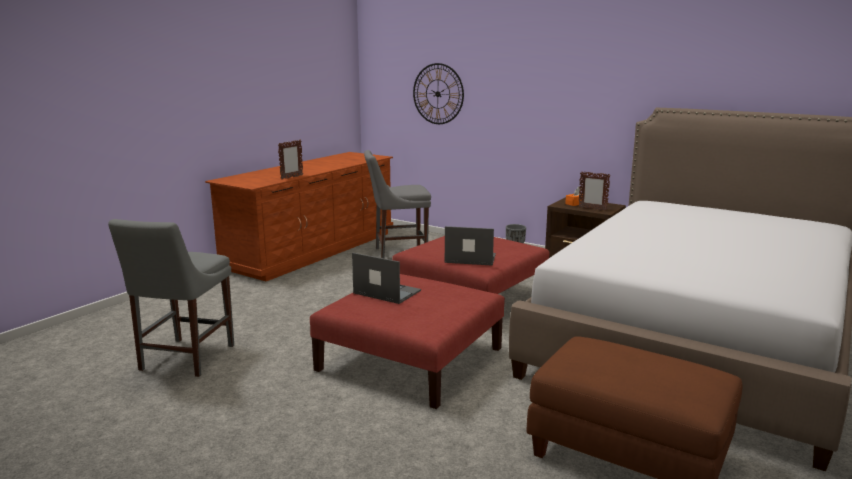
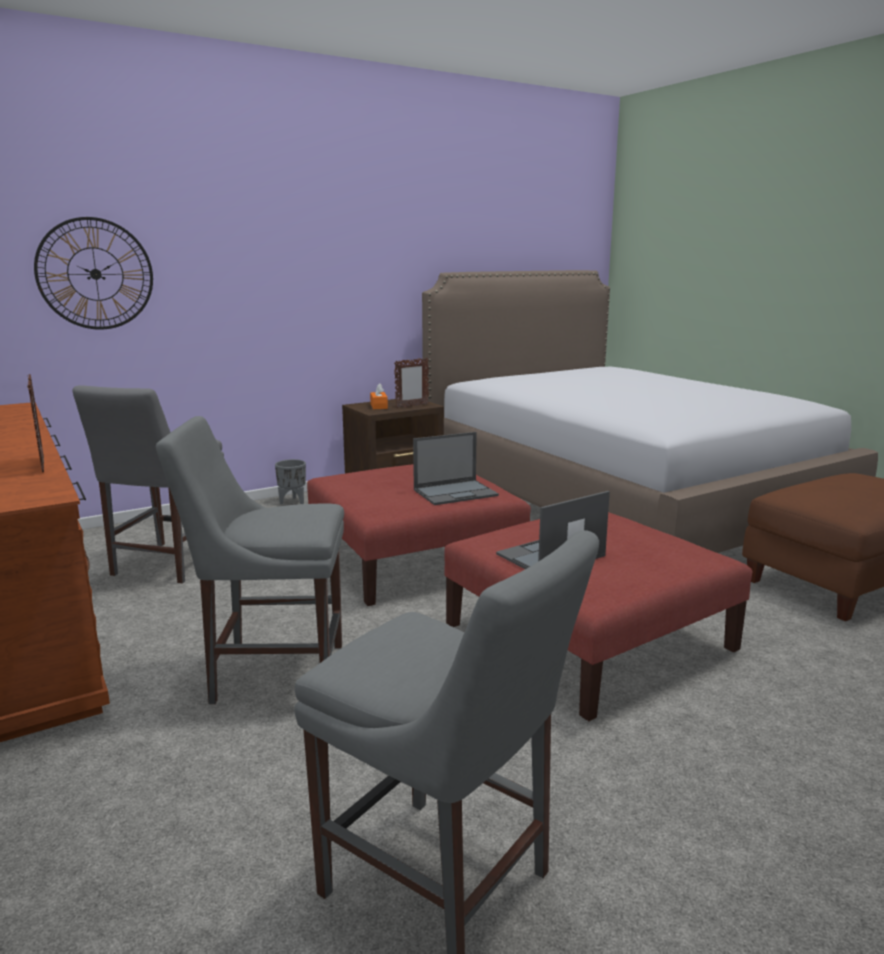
camera: 65 degrees left, 0 degrees up
laptop [445,226,496,266] -> laptop turned 150 degrees counterclockwise [413,432,499,505]
none -> grey chair [156,416,344,704]

